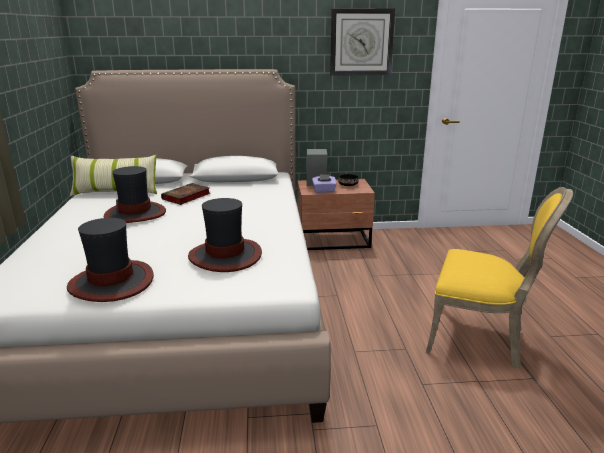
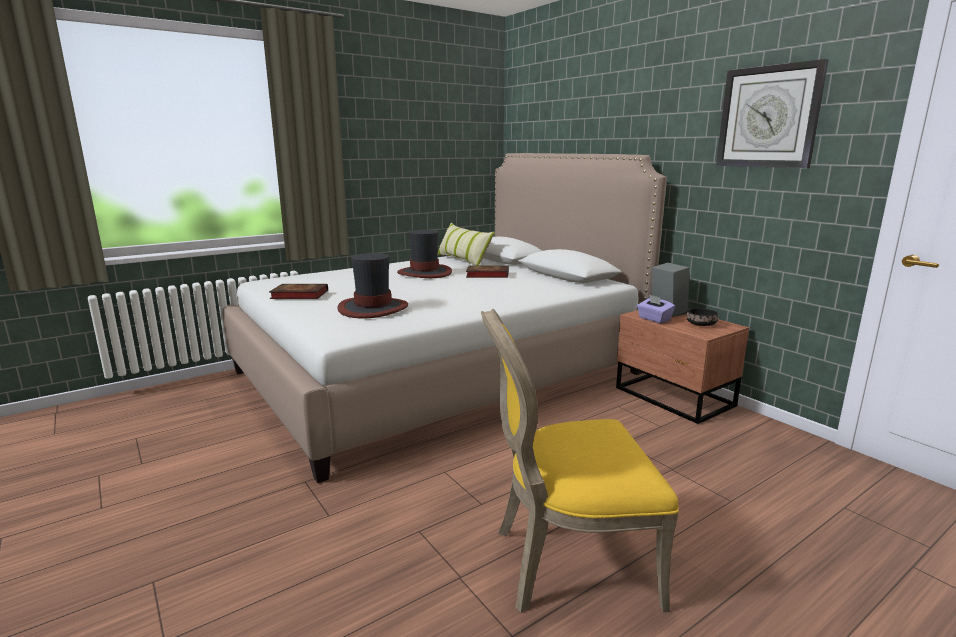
camera: 60 degrees right, 5 degrees down
hat [67,218,154,302] -> book [269,284,328,299]
yellow chair [426,187,573,368] -> yellow chair turned 90 degrees clockwise [481,309,679,613]

